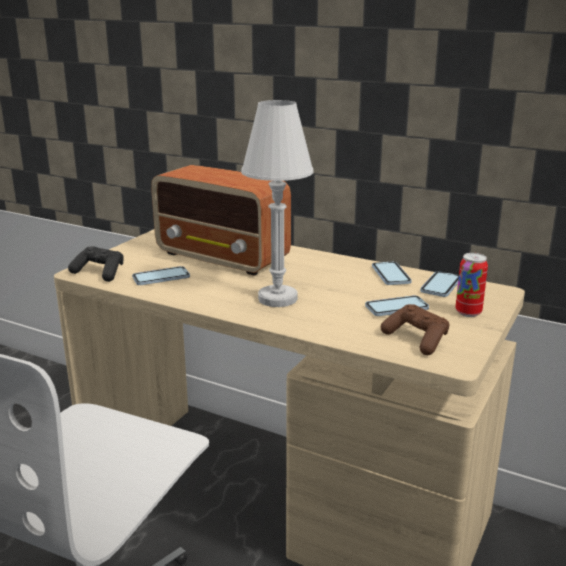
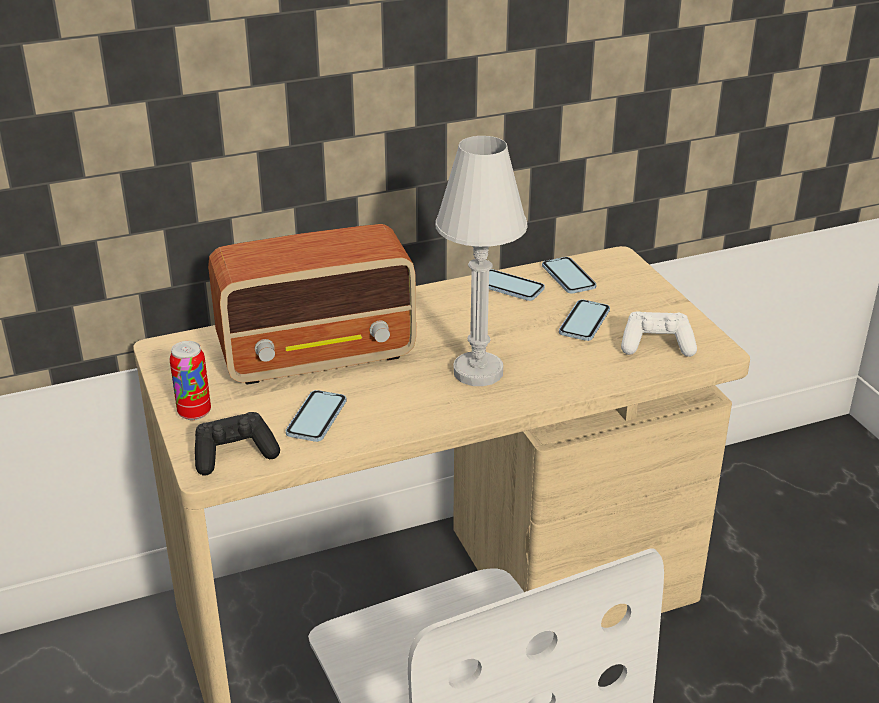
camera: 50 degrees left, 10 degrees up
brown game controller [381,304,449,355] -> white game controller [621,311,697,357]
can [455,253,488,317] -> can moved to [170,341,211,420]

